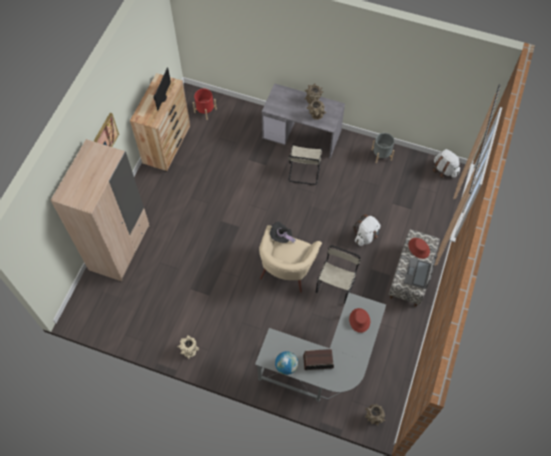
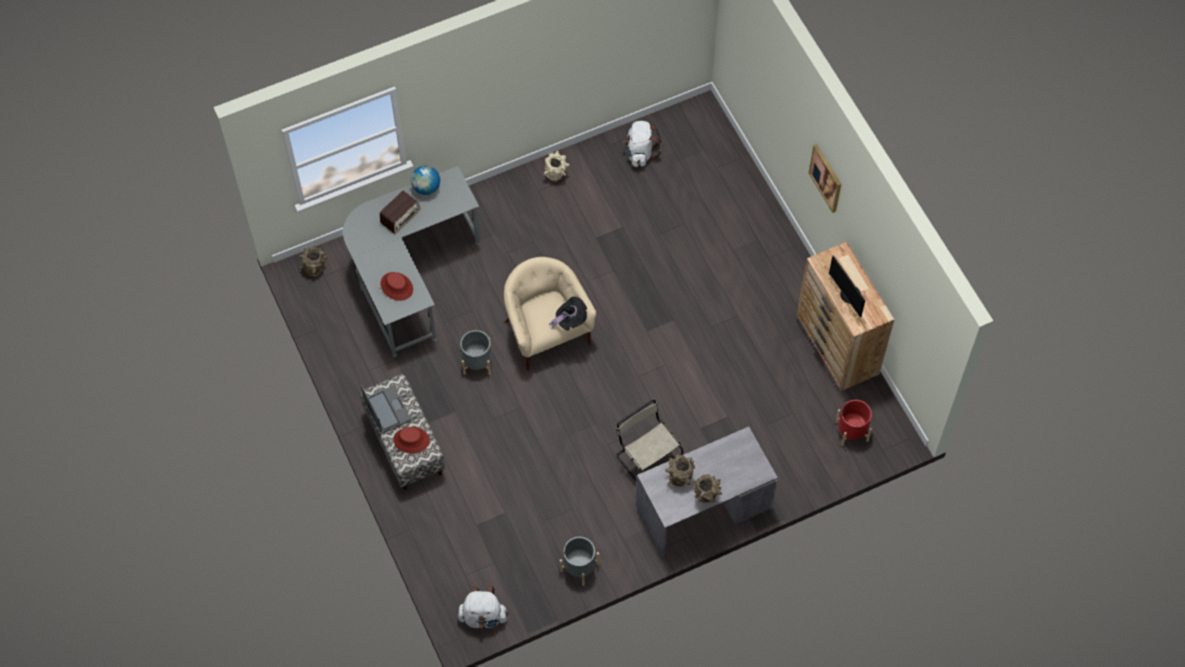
camera: 135 degrees right, 0 degrees up
beige wardrobe [51,139,150,282] -> none
beige chair [316,245,361,304] -> grey planter [460,330,492,375]
white backpack [353,214,381,246] -> white backpack moved to [623,121,661,167]

